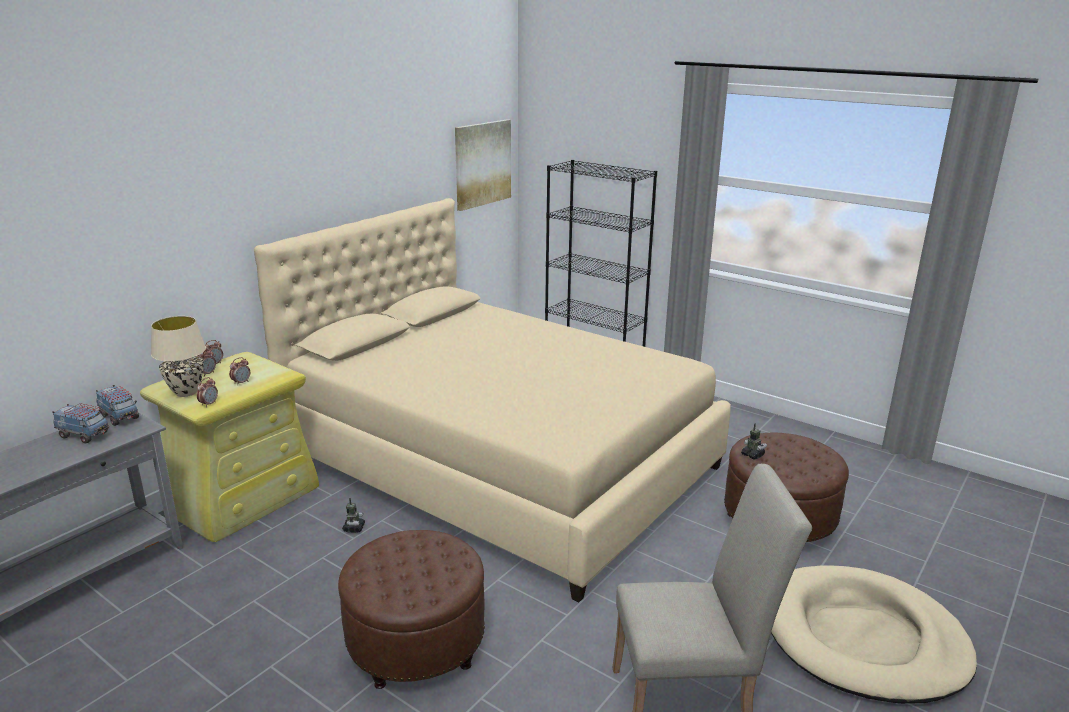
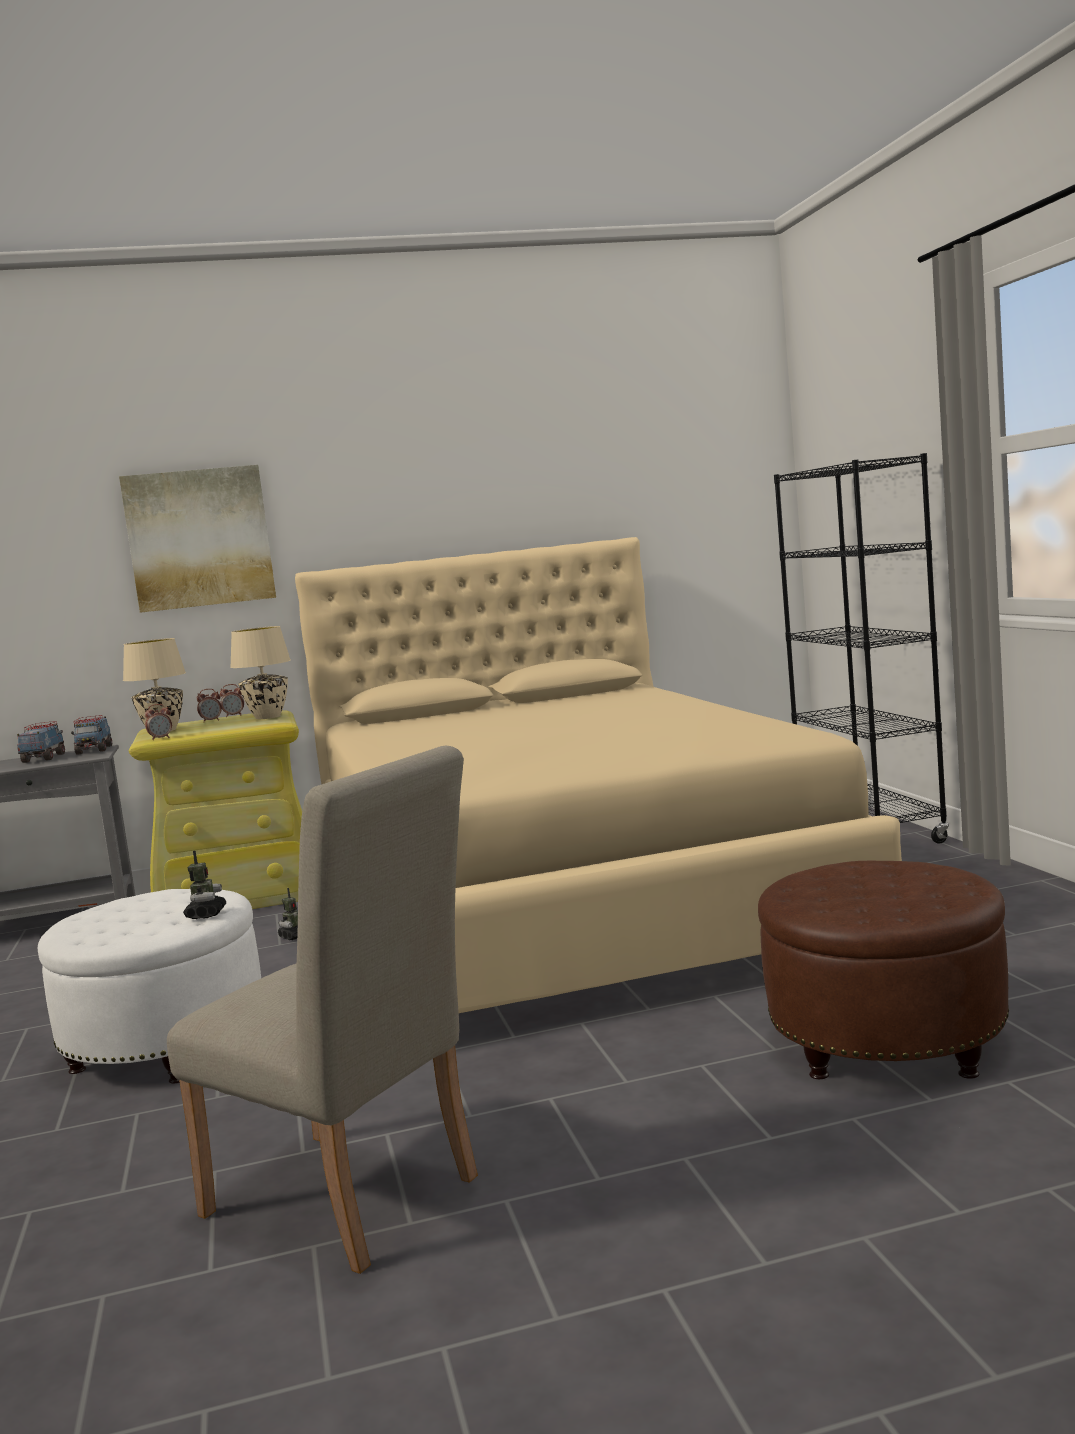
camera: 40 degrees right, 15 degrees down
toy truck [52,403,110,443] -> toy truck turned 150 degrees counterclockwise [17,721,65,763]
alarm clock [229,357,250,386] -> none
brown ottoman [338,530,485,689] -> white ottoman [38,889,261,1084]
picture [455,119,511,211] -> picture moved to [119,465,276,613]
toy robot [741,423,767,459] -> toy robot moved to [183,851,226,919]
beige dog bed [771,565,977,704] -> none
none -> beige table lamp [230,626,291,719]

